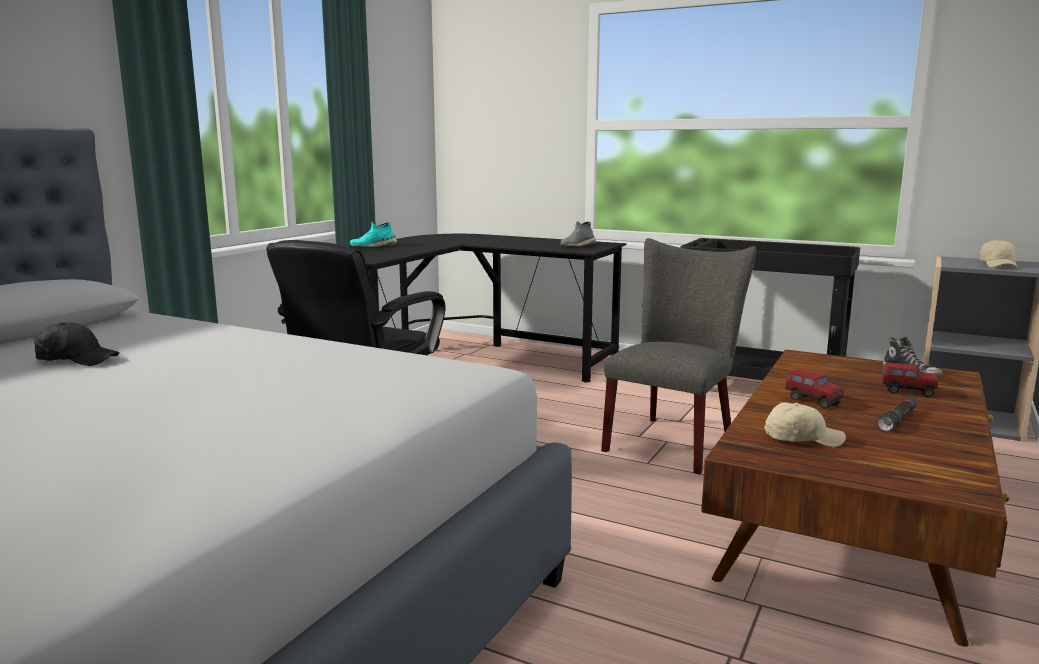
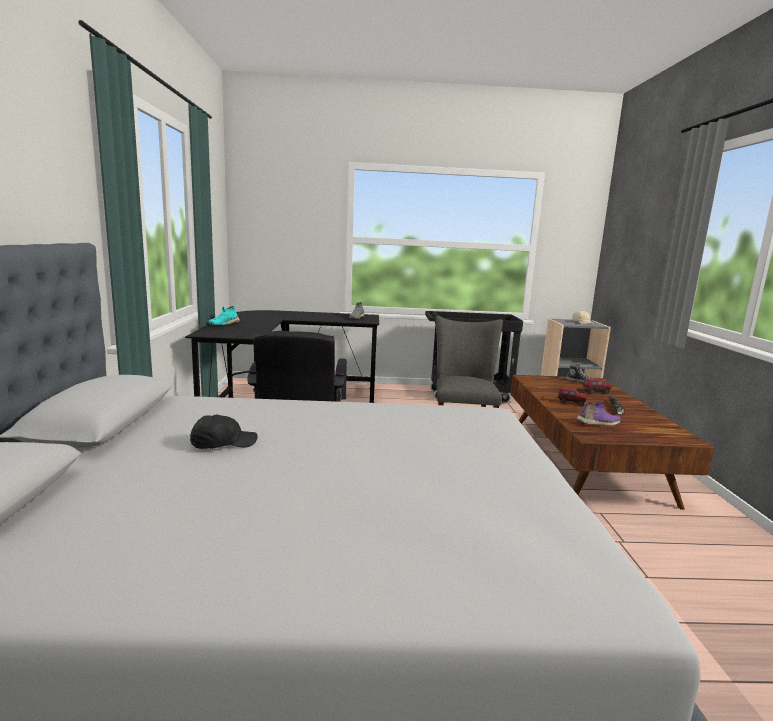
camera: 30 degrees left, 0 degrees up
beige cap [765,402,846,447] -> purple shoe [576,401,621,426]

